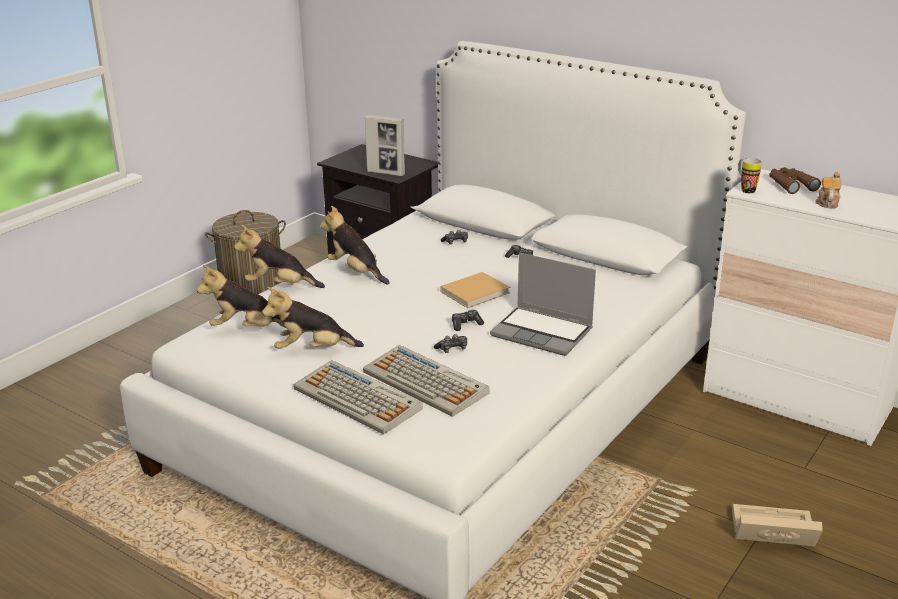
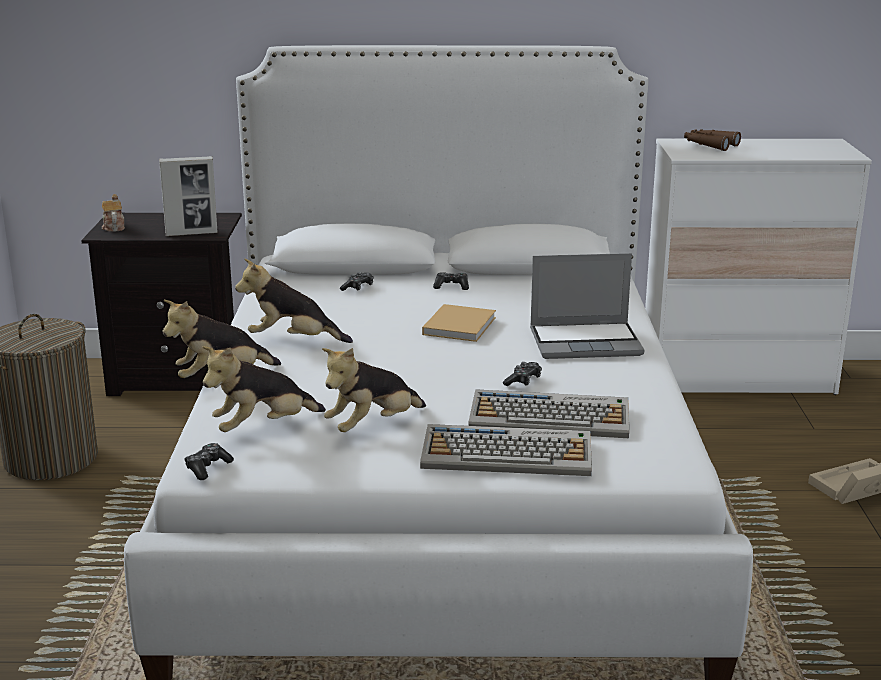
camera: 35 degrees left, 5 degrees down
game controller [452,310,484,331] -> game controller moved to [184,443,234,480]
mug [738,158,762,193] -> none
teapot [815,172,841,209] -> teapot moved to [102,194,125,232]

